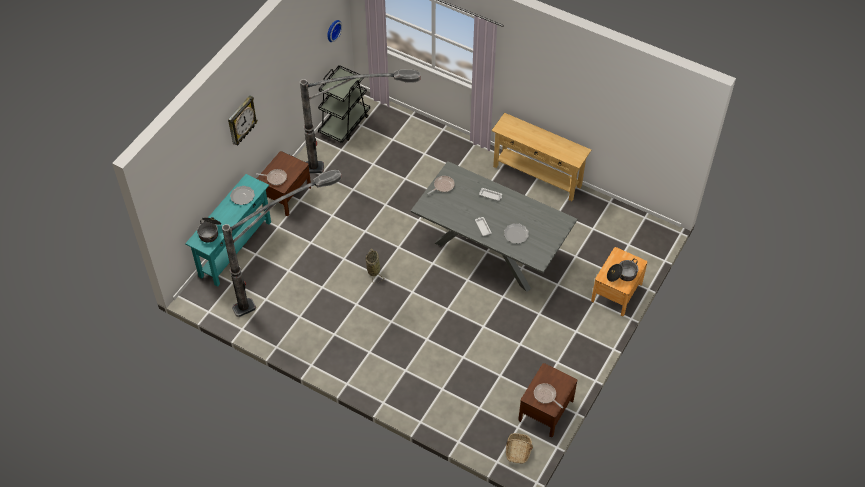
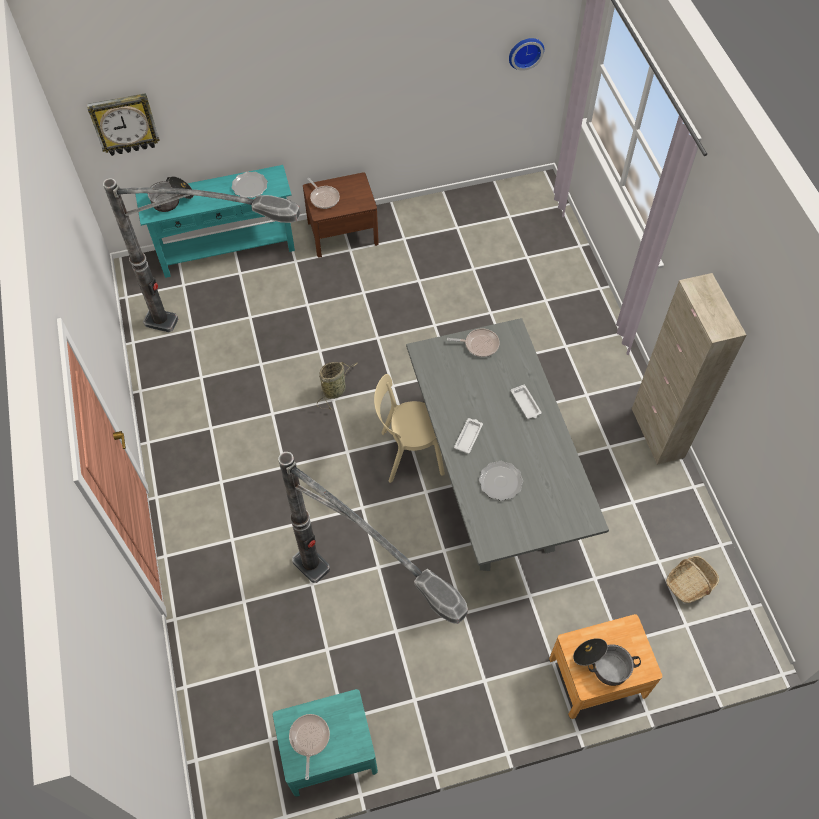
camera: 45 degrees right, 5 degrees up
wall clock [228,95,258,145] -> wall clock moved to [87,93,160,156]
floor lamp [300,69,420,173] -> floor lamp moved to [278,452,468,624]
black cart [318,65,370,143] -> none
beige console table [491,113,591,201] -> beige cabinet [632,273,746,465]
basket [506,433,533,464] -> basket moved to [666,556,719,603]
brown nightstand [518,363,577,437] -> turquoise nightstand [273,689,378,797]
none -> beige chair [374,374,445,483]

